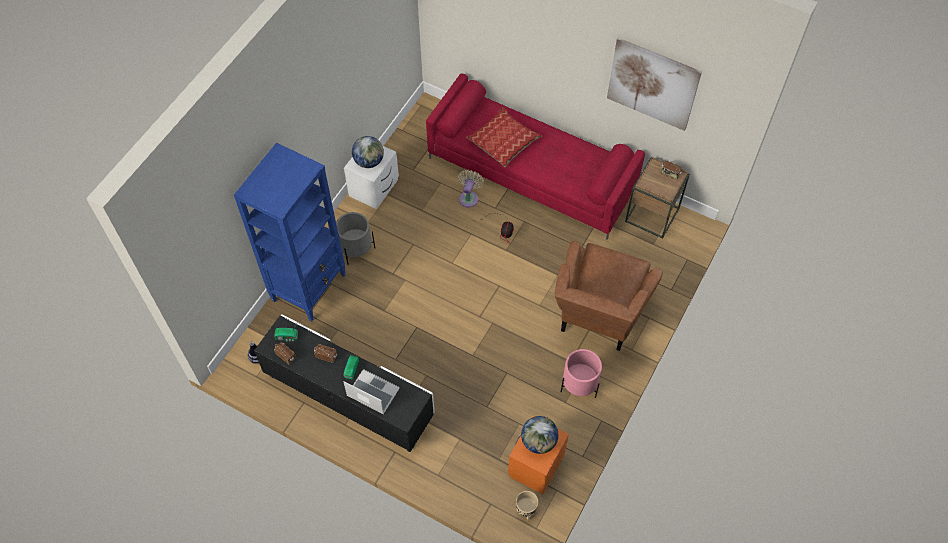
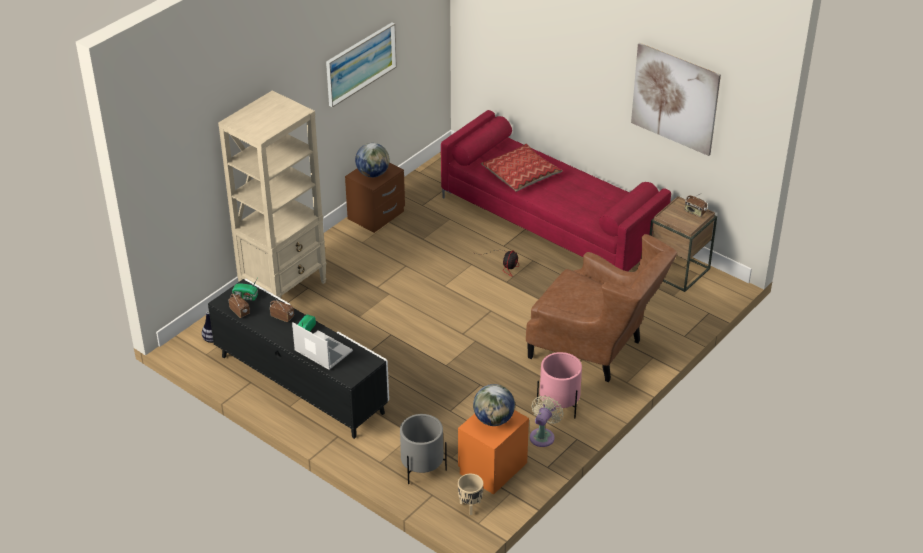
camera: 10 degrees right, 20 degrees down
blue bookcase [234,143,346,321] -> beige bookcase [218,90,326,298]
grey planter [336,212,375,265] -> grey planter moved to [400,414,447,484]
white nightstand [344,146,399,209] -> brown nightstand [345,163,405,233]
beige fan [458,170,484,208] -> beige fan moved to [530,396,564,447]
brown armchair [555,241,663,351] -> brown armchair turned 90 degrees counterclockwise [526,234,677,382]
none -> picture [326,22,397,107]

